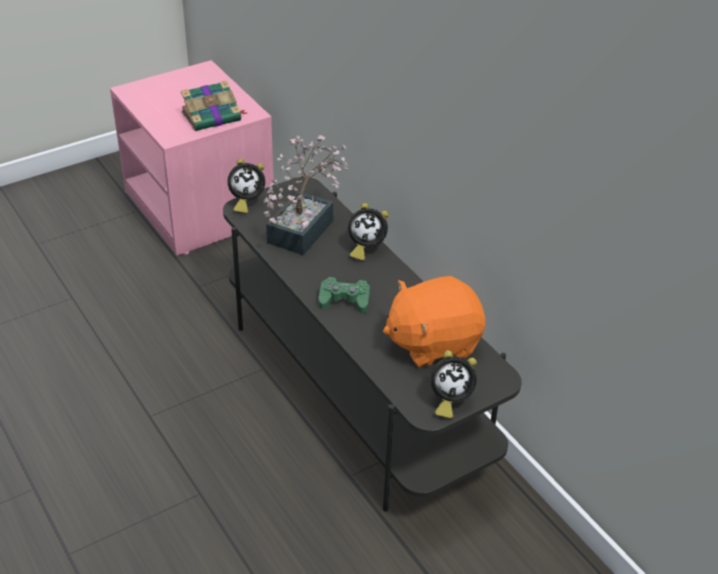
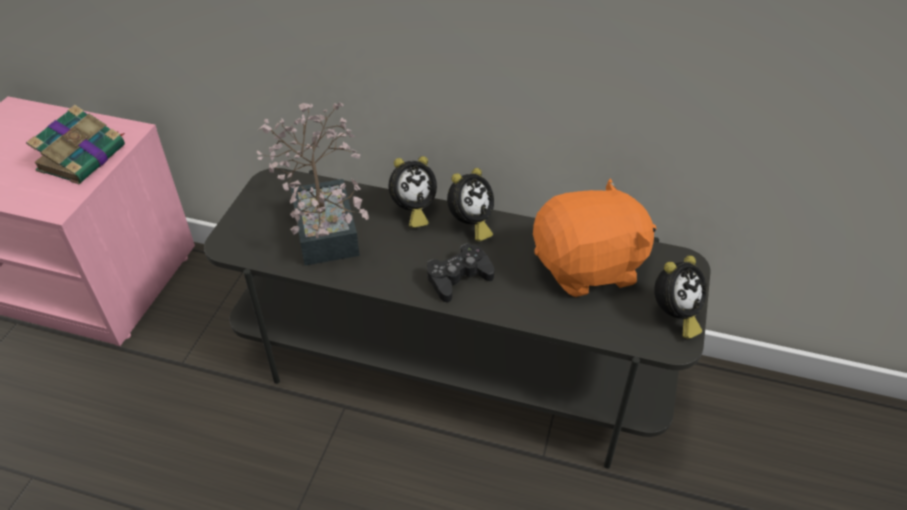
camera: 40 degrees left, 5 degrees up
alarm clock [227,158,265,214] -> alarm clock moved to [447,168,494,242]
green game controller [319,277,370,314] -> black game controller [427,243,494,303]
orange plush toy [383,276,486,368] -> orange plush toy turned 135 degrees counterclockwise [533,179,656,297]

